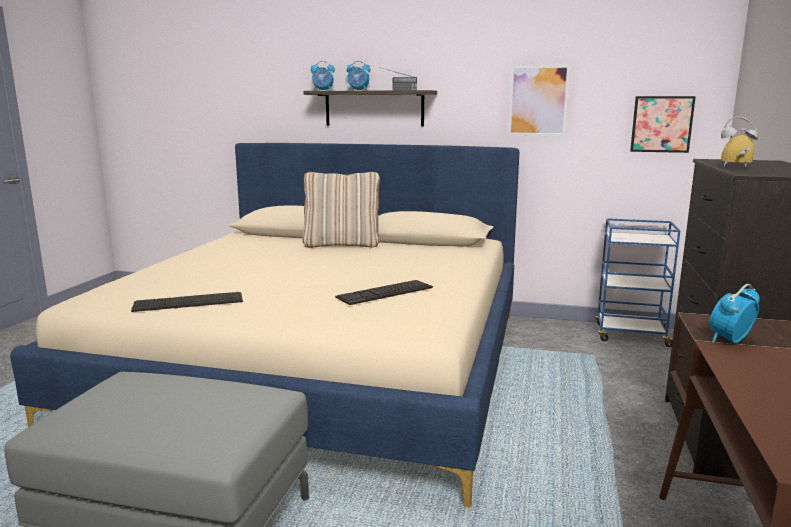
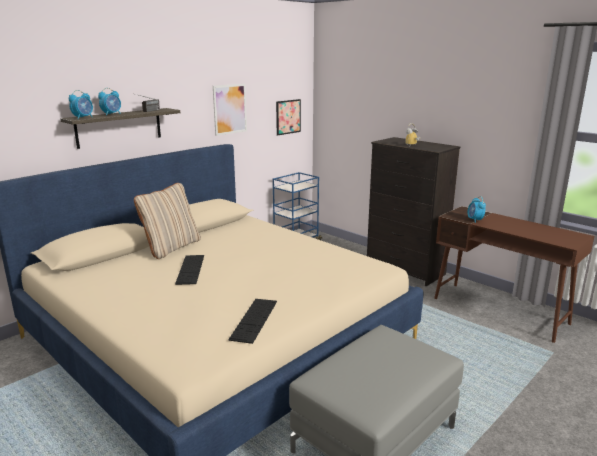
camera: 60 degrees left, 5 degrees up
keyboard [335,280,433,305] -> keyboard moved to [175,255,204,285]

